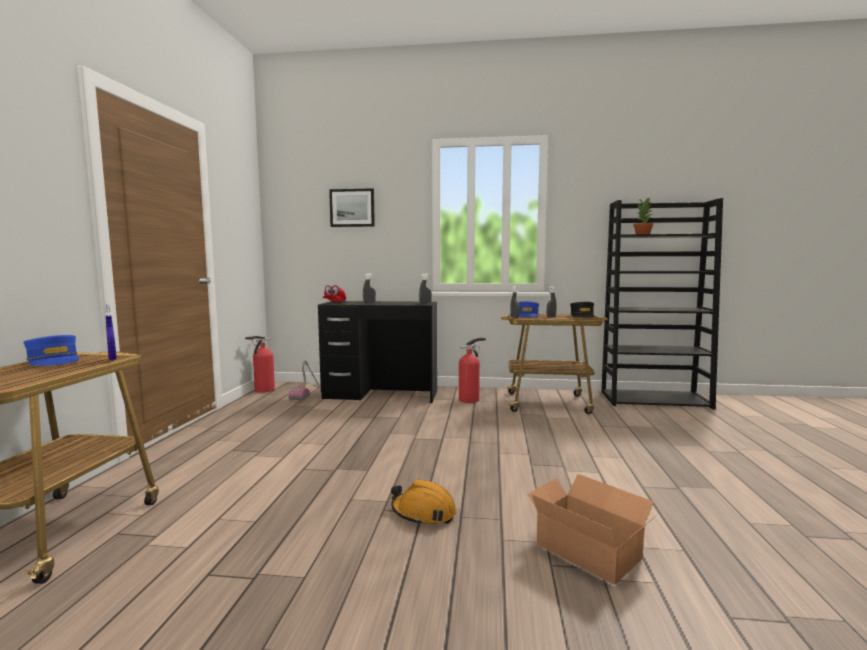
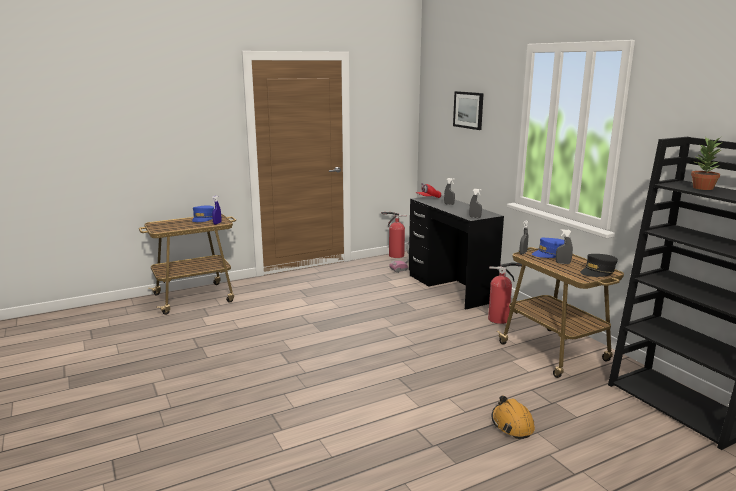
camera: 55 degrees right, 10 degrees up
orange hard hat [391,480,456,525] -> orange hard hat moved to [492,395,535,439]
cardboard box [528,474,656,585] -> none

